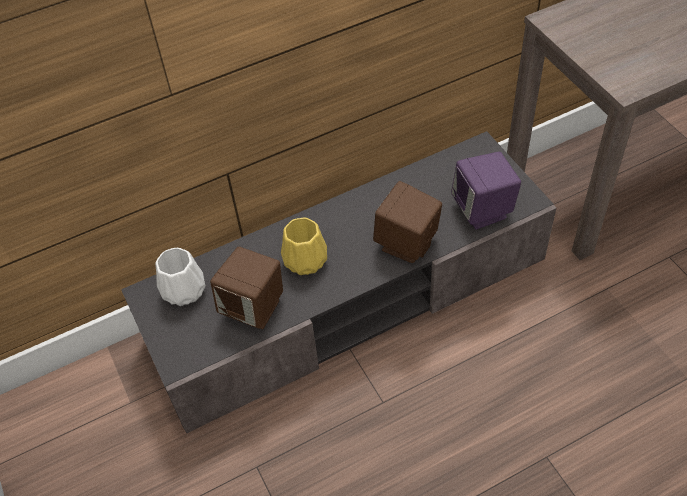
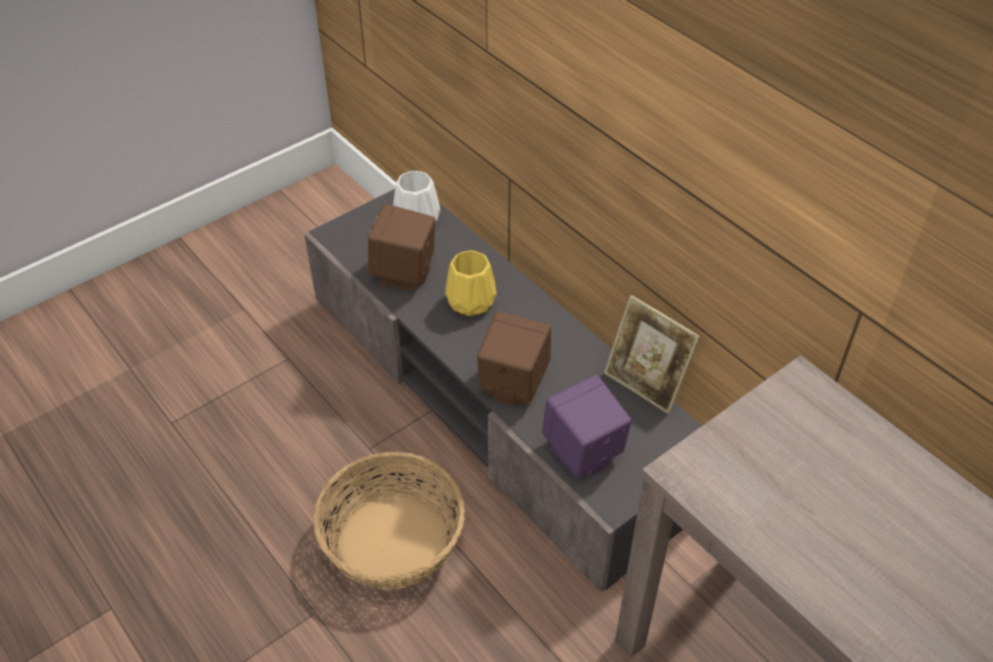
camera: 75 degrees right, 5 degrees down
none -> basket [314,452,465,590]
none -> picture frame [604,295,700,414]

